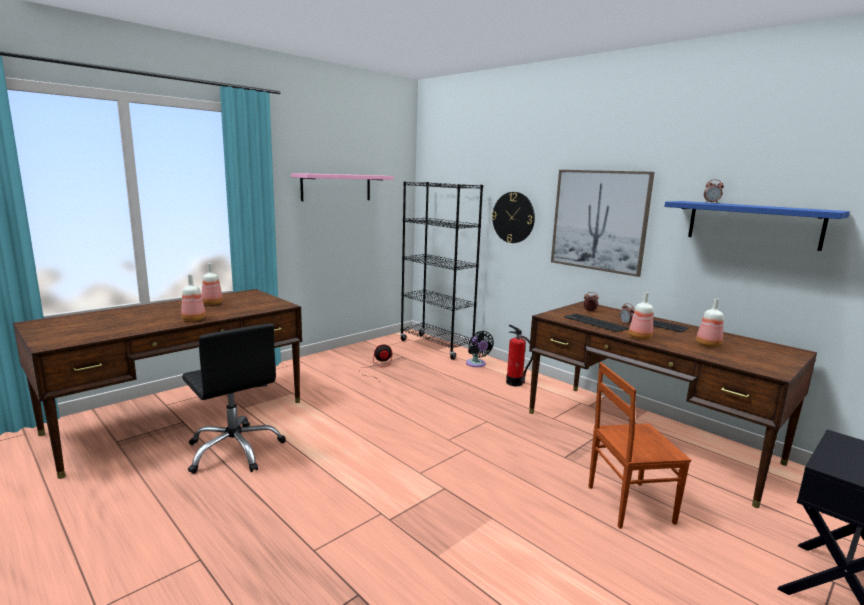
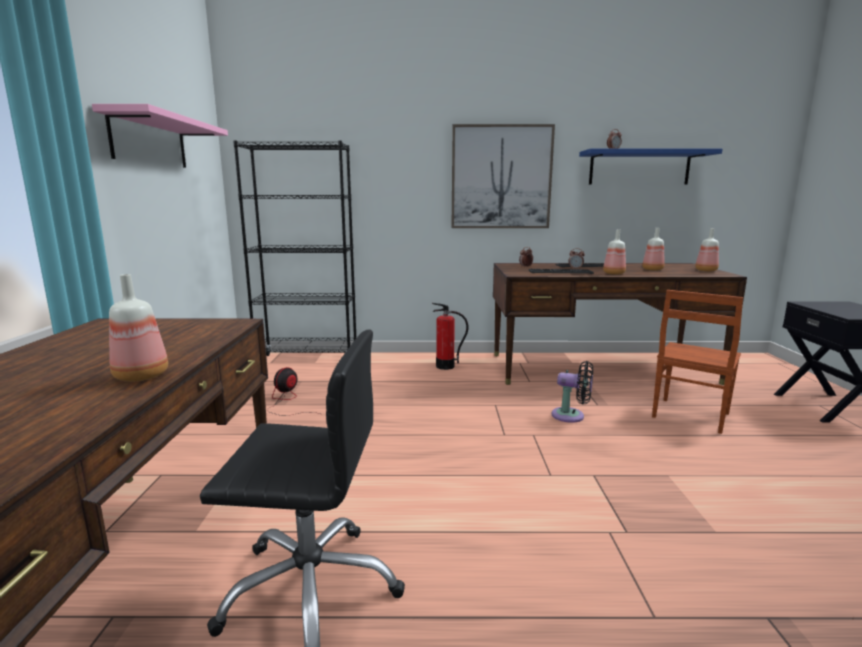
camera: 45 degrees left, 0 degrees up
bottle [201,263,223,305] -> bottle moved to [695,228,719,272]
black fan [466,331,494,367] -> black fan moved to [551,361,593,423]
wall clock [492,192,535,243] -> none

